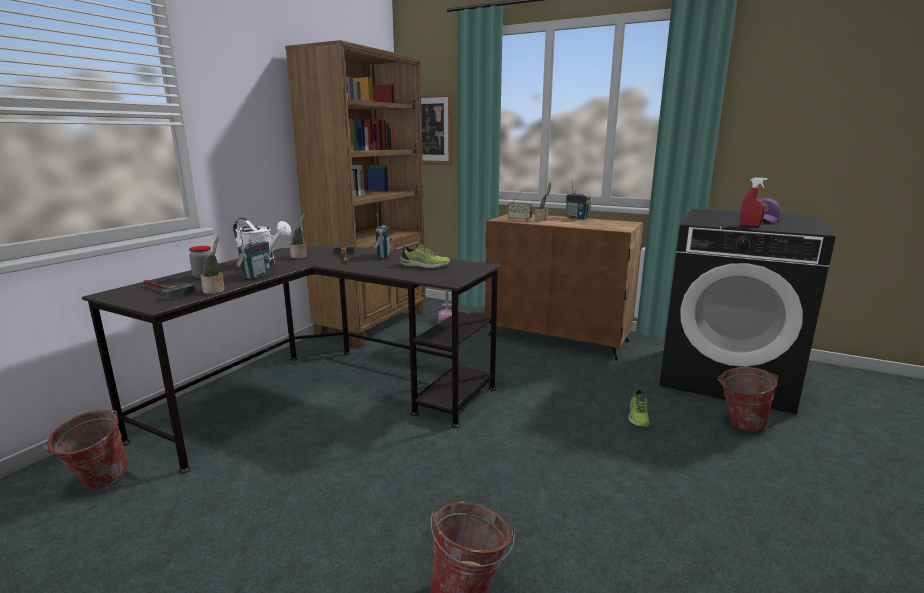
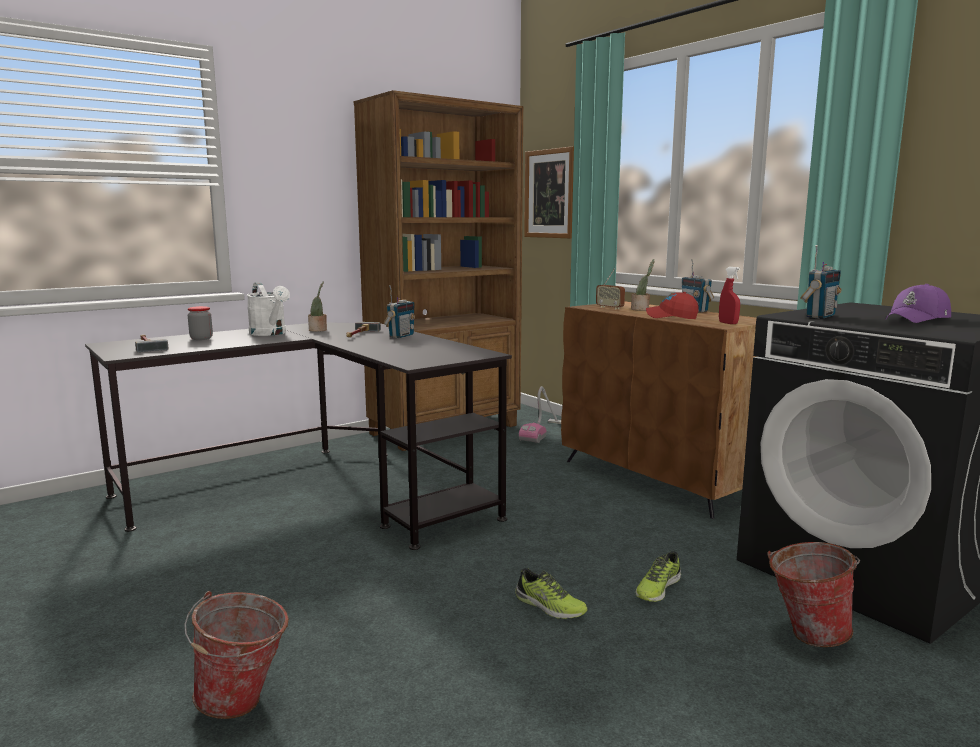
camera: 25 degrees right, 5 degrees down
bucket [44,410,129,489] -> none
potted plant [200,236,225,294] -> none
radio [236,228,270,279] -> radio moved to [800,245,842,318]
shoe [400,243,450,268] -> shoe moved to [515,568,587,619]
red spray bottle [740,178,767,227] -> red spray bottle moved to [719,267,740,324]
none -> red cap [646,292,699,319]

